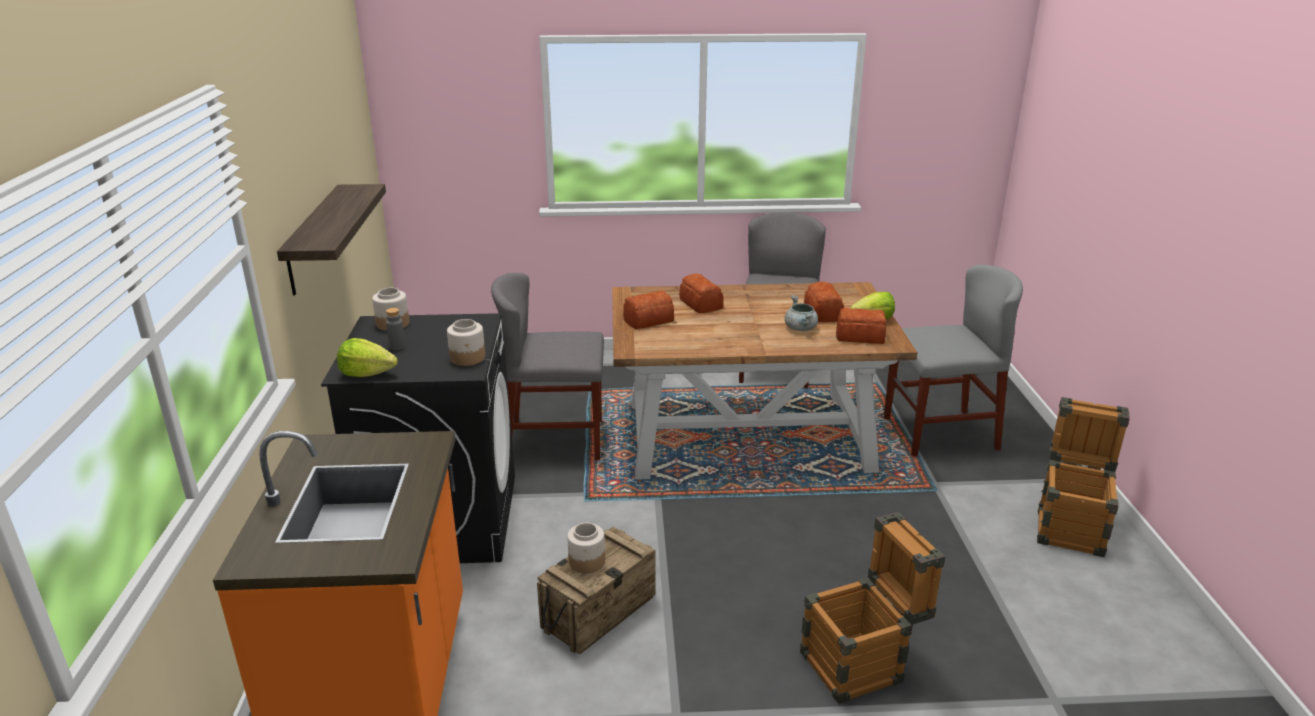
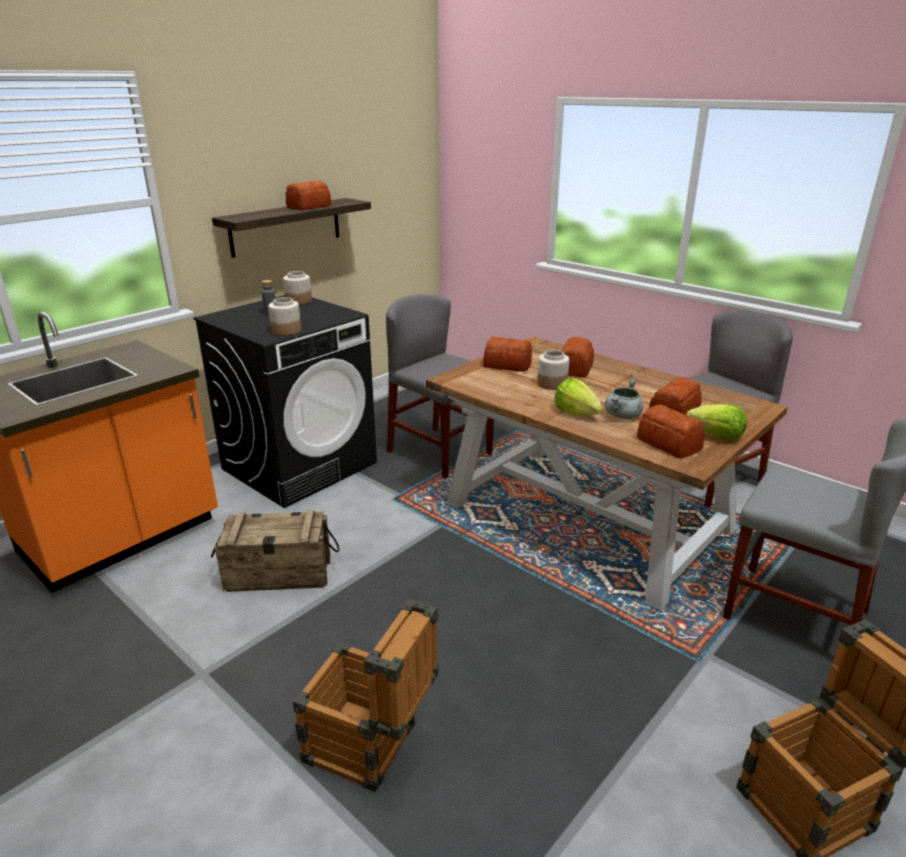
camera: 45 degrees right, 0 degrees up
lettuce [337,338,398,377] -> lettuce moved to [554,378,603,416]
jar [567,523,605,573] -> jar moved to [537,350,569,390]
none -> bread [286,180,331,210]

